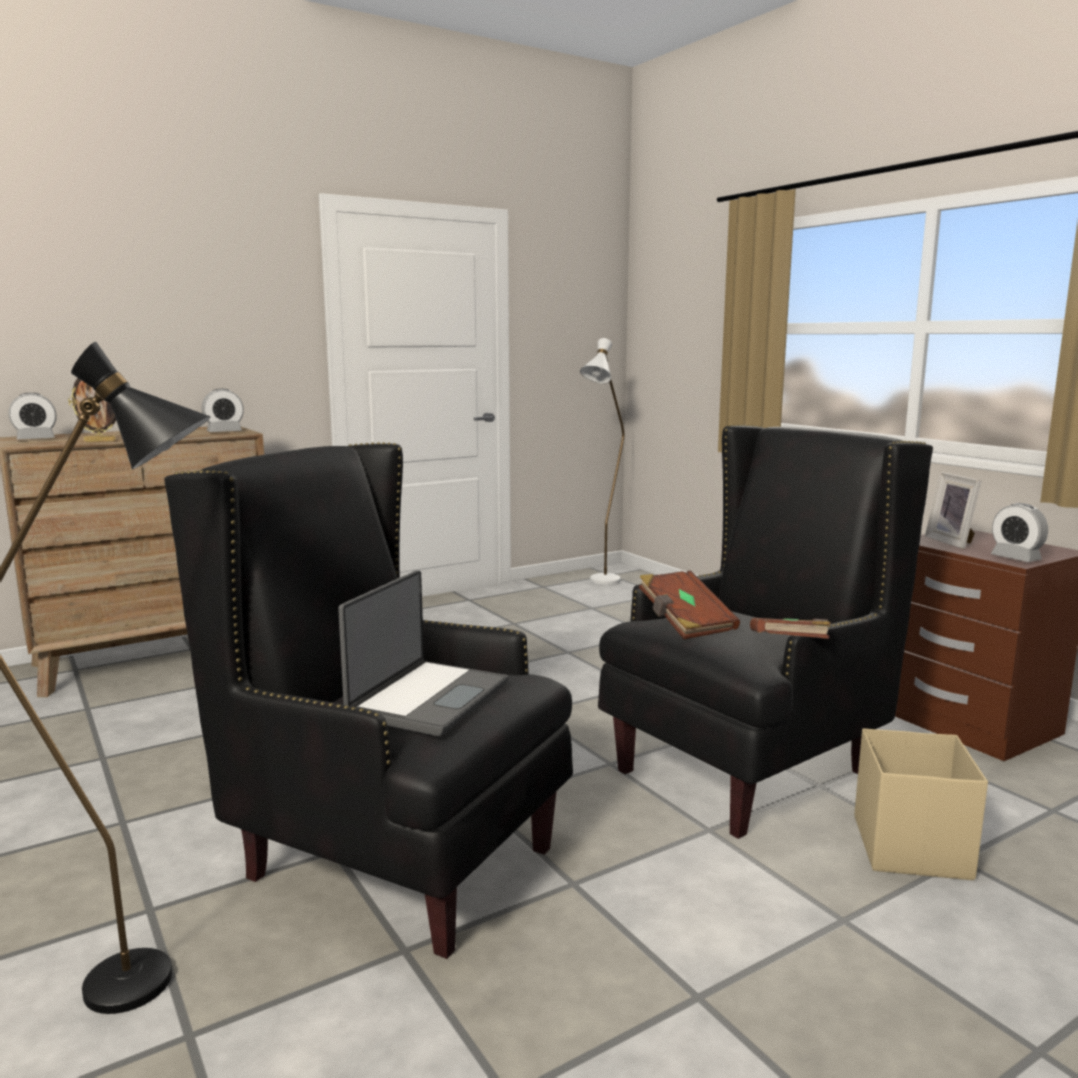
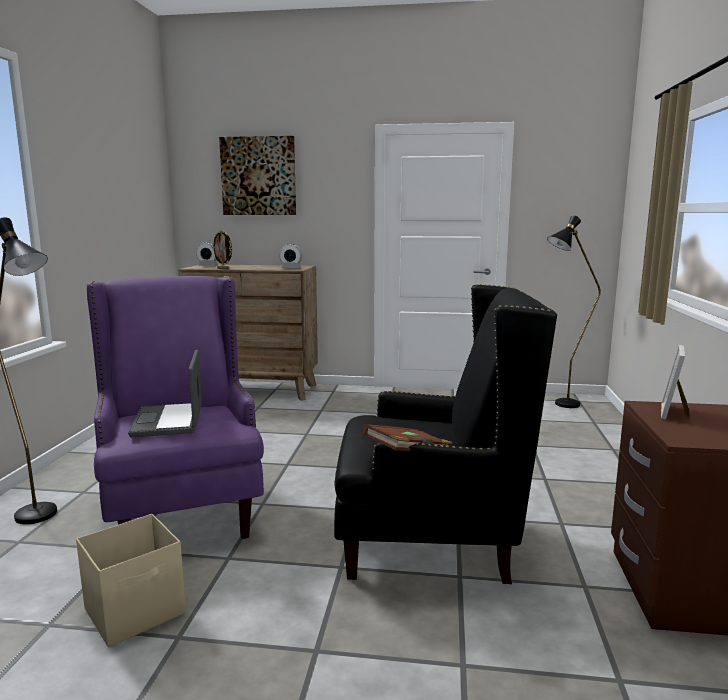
camera: 40 degrees right, 0 degrees up
black armchair [164,442,573,959] -> purple armchair [87,276,264,539]
laptop [338,570,508,736] -> laptop turned 105 degrees clockwise [128,350,202,437]
white floor lamp [580,338,624,585] -> black floor lamp [547,215,601,408]
brown book [639,570,740,639] -> none
beige storage box [854,728,988,880] -> beige storage box moved to [76,514,186,647]
alarm clock [991,503,1048,562] -> none
none -> picture [219,136,296,215]

